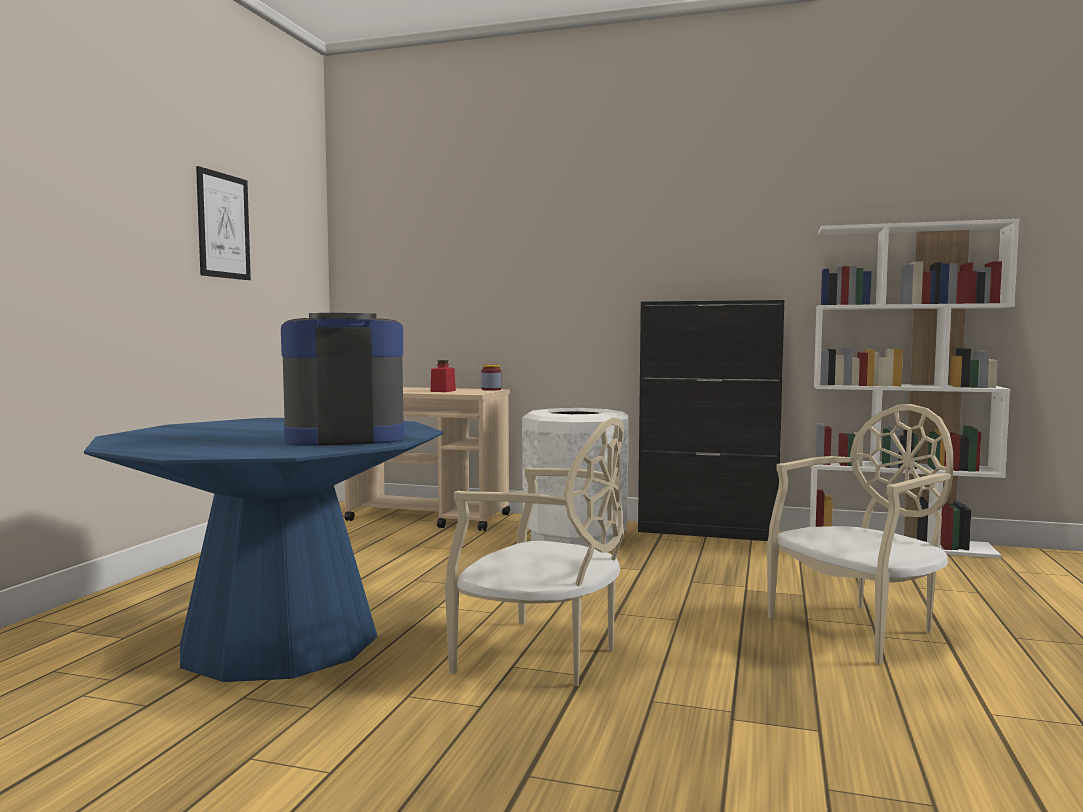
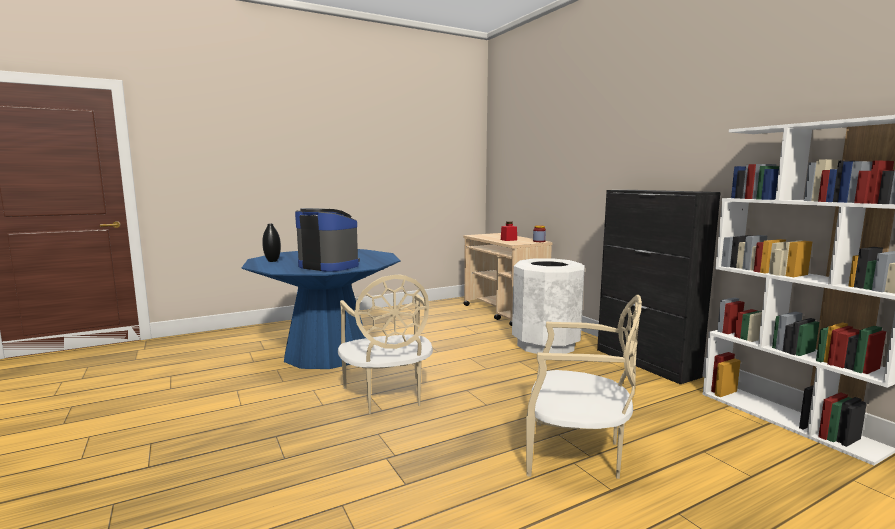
camera: 45 degrees right, 5 degrees up
picture [196,166,251,280] -> none
none -> black vase [262,224,281,262]

